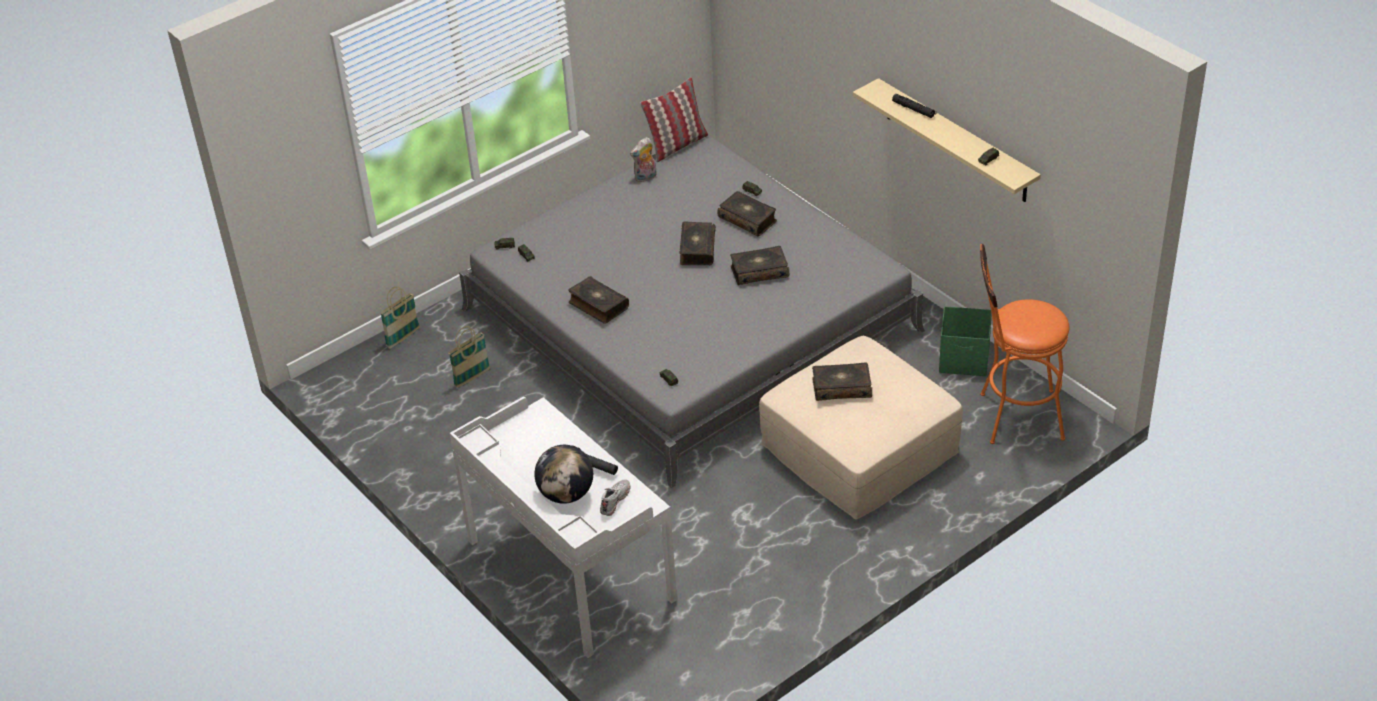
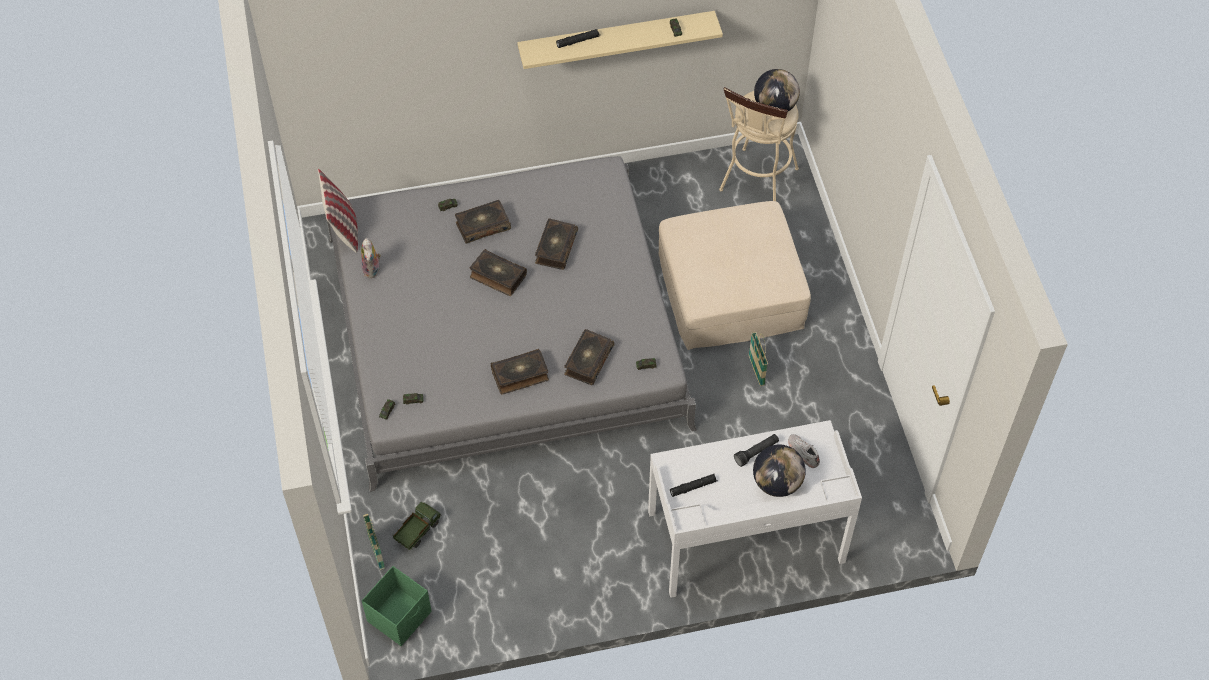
camera: 65 degrees left, 15 degrees up
basket [448,326,490,388] -> basket moved to [748,332,768,386]
book [812,362,872,401] -> book moved to [564,329,615,385]
green storage box [939,306,992,376] -> green storage box moved to [362,566,432,646]
orange stool [980,244,1070,444] -> beige stool [719,87,799,201]
none -> toy truck [393,502,441,550]
none -> black flashlight [670,474,718,497]
none -> globe [754,69,800,111]

